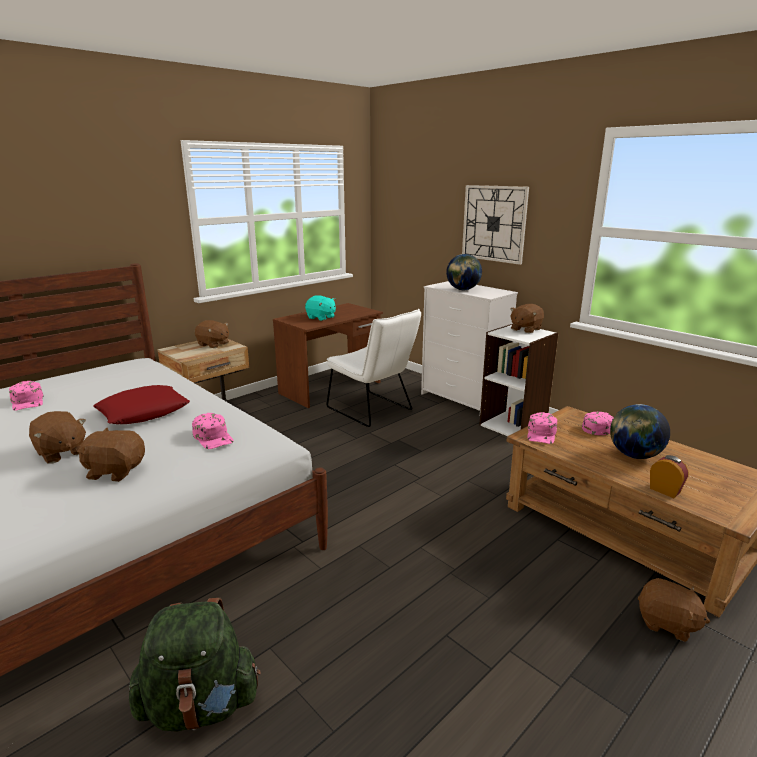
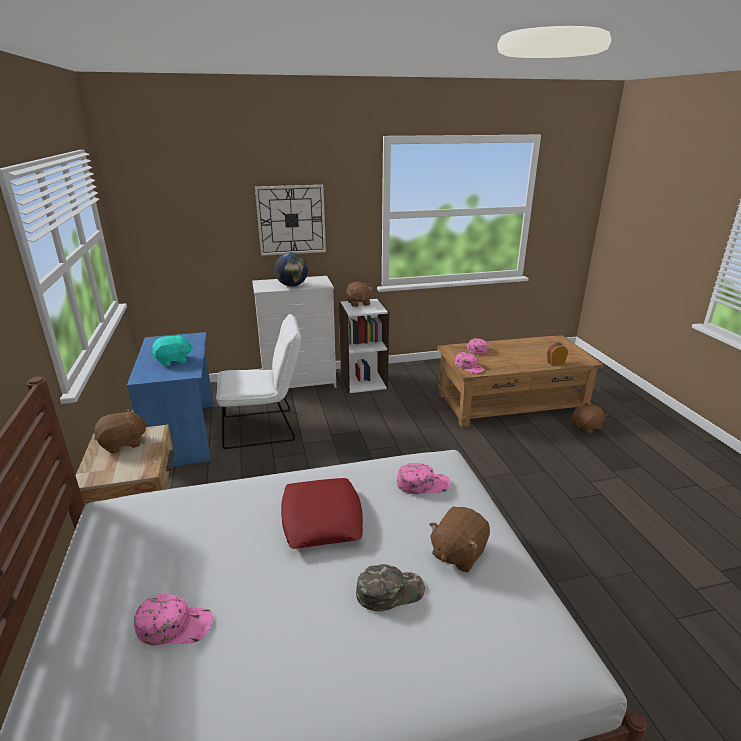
camera: 60 degrees left, 5 degrees up
brown plush toy [29,411,86,464] -> green cap [356,564,425,611]
green backpack [129,598,261,732] -> none
brown desk [273,303,383,408] -> blue desk [127,332,214,466]
globe [610,404,670,459] -> none

